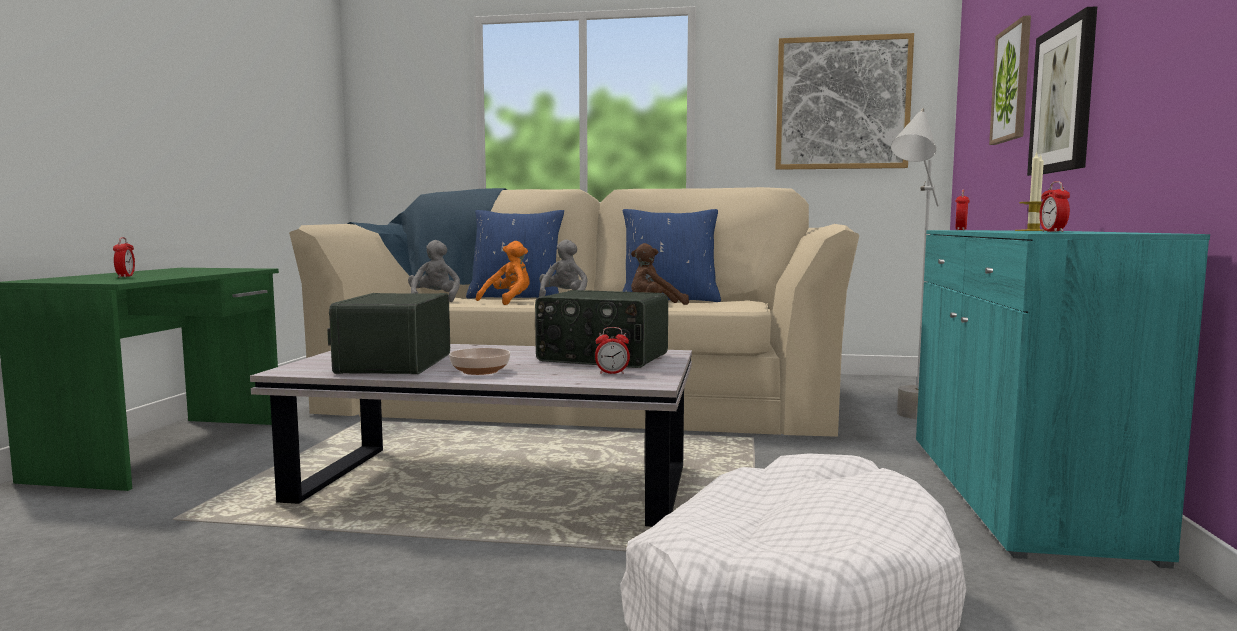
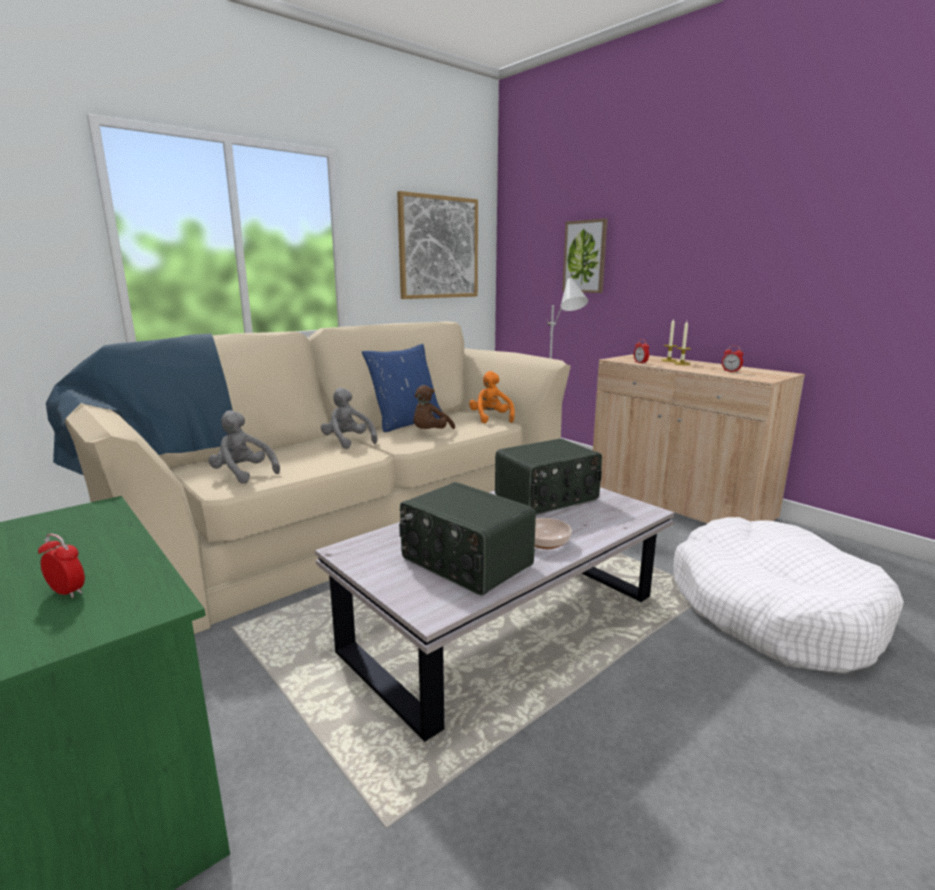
camera: 50 degrees left, 10 degrees up
blue pillow [466,210,564,299] -> none
orange plush toy [476,241,530,305] -> orange plush toy moved to [469,371,515,423]
alarm clock [595,327,630,374] -> none
turquoise cabinet [916,230,1210,569] -> beige cabinet [593,354,805,524]
picture [1027,6,1097,176] -> none

